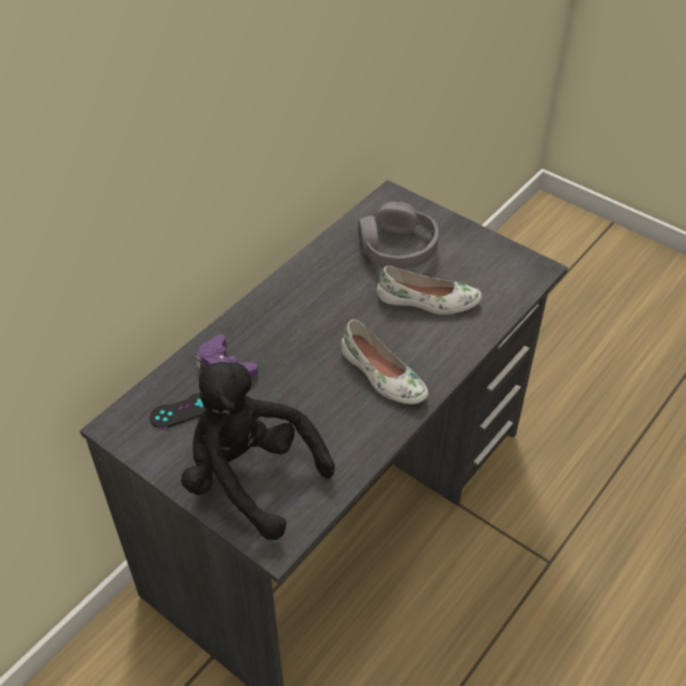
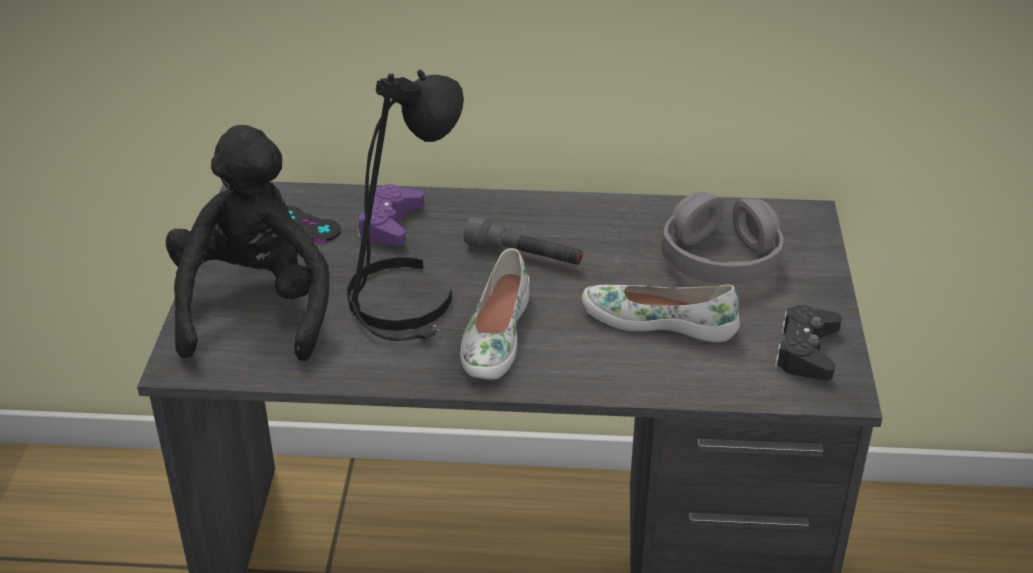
camera: 55 degrees right, 10 degrees down
white shoe [377,265,482,315] -> white shoe turned 135 degrees clockwise [582,285,740,342]
none -> black table lamp [347,70,464,341]
none -> grey flashlight [464,216,583,265]
none -> black game controller [774,305,842,380]

